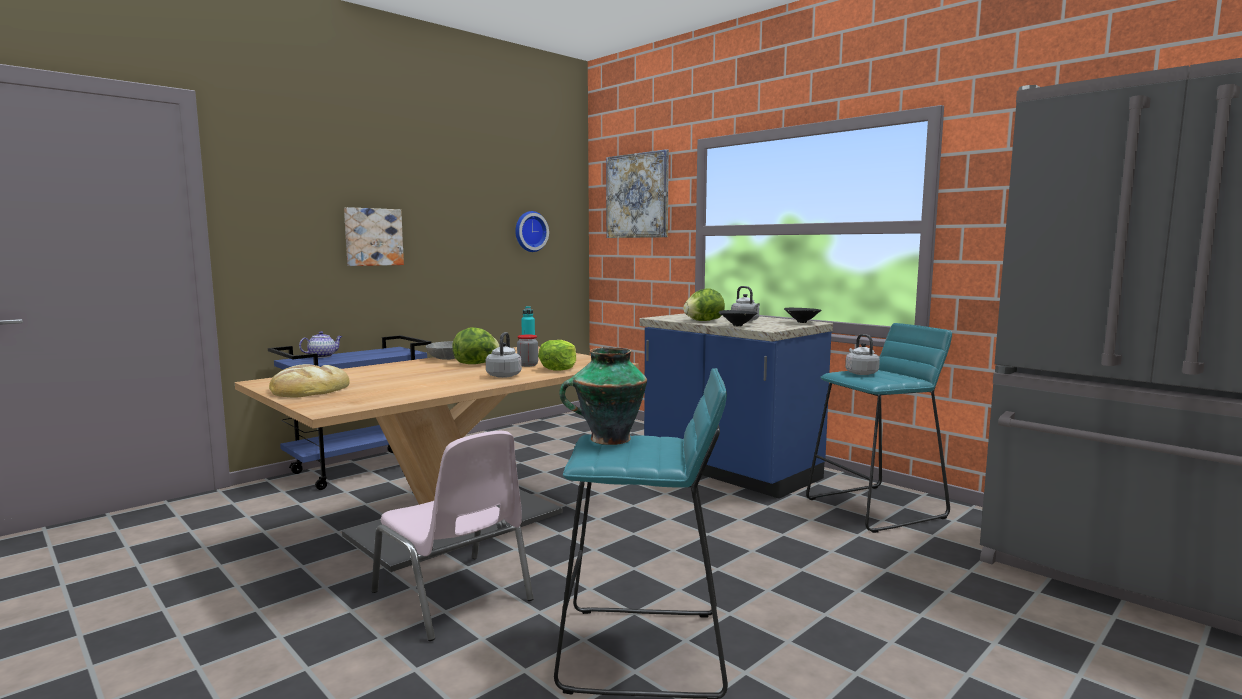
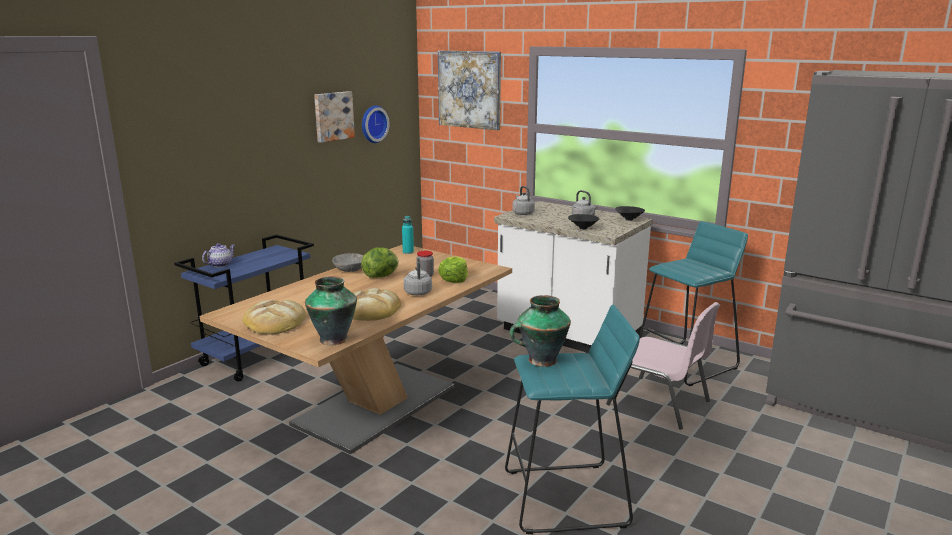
camera: 10 degrees left, 10 degrees up
picture [344,207,404,266] -> picture moved to [314,91,355,143]
pink chair [371,431,534,641] -> pink chair moved to [606,302,720,429]
blue counter [640,313,833,499] -> white counter [494,201,653,353]
lettuce [683,288,725,321] -> none
grey kettle [845,334,880,375] -> grey kettle moved to [512,186,535,215]
none -> vase [305,276,357,345]
none -> bread [353,288,401,321]

